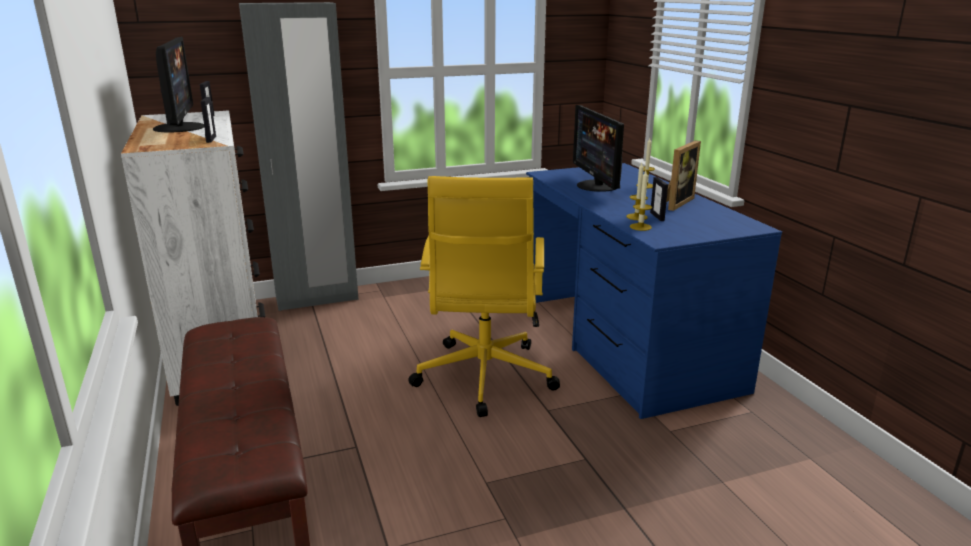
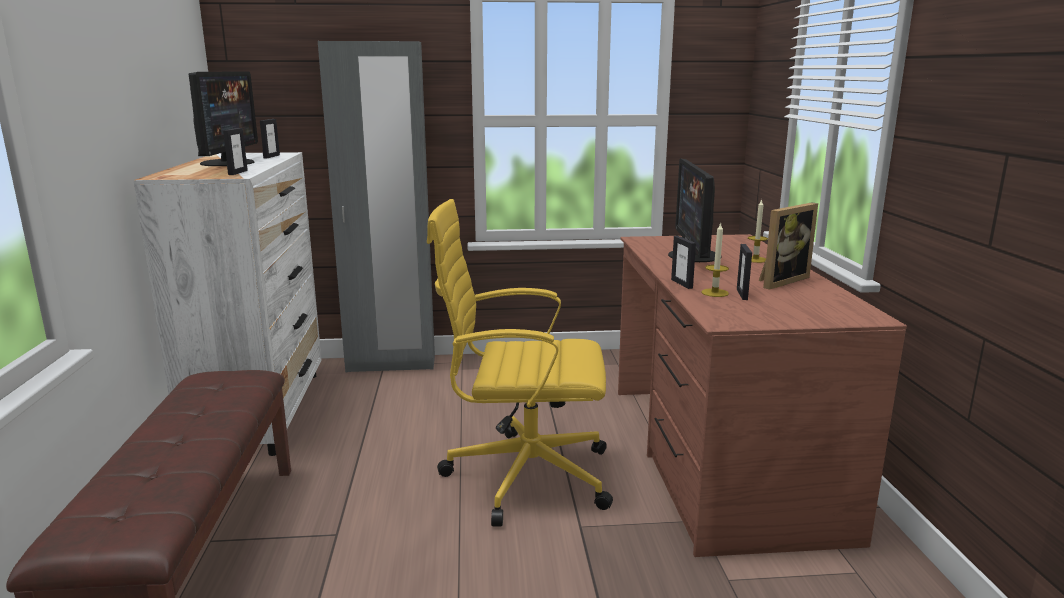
camera: 15 degrees right, 5 degrees down
yellow office chair [408,176,560,417] -> yellow office chair turned 75 degrees clockwise [427,199,613,527]
blue desk [526,163,782,419] -> brown desk [618,234,907,557]
candle [630,171,652,231] -> none
none -> picture frame [671,236,696,289]

